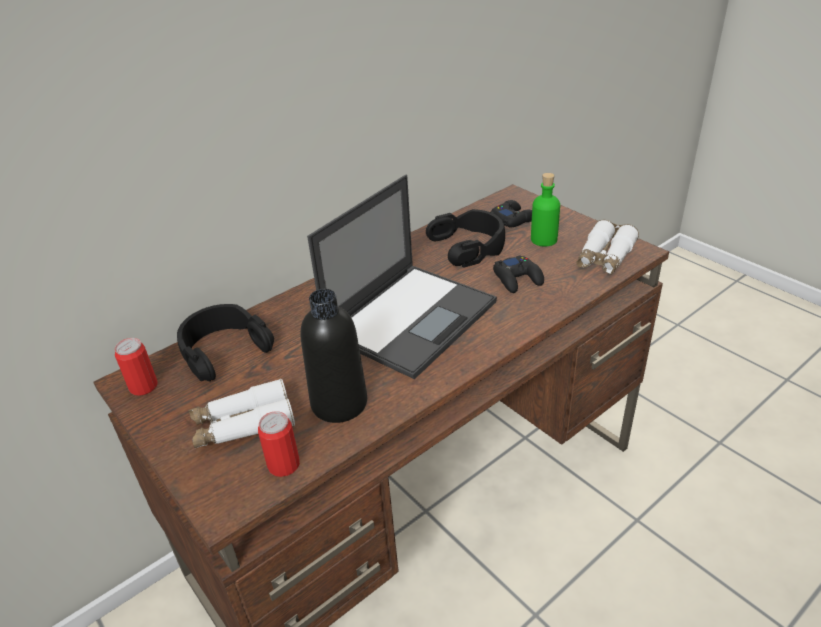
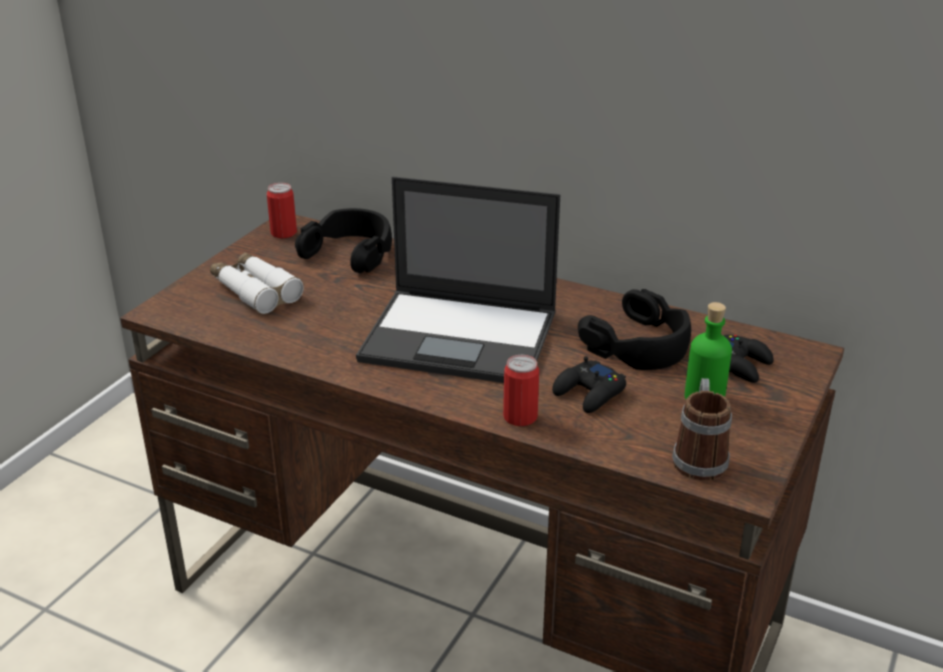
camera: 65 degrees right, 5 degrees down
can [258,411,300,477] -> can moved to [503,355,539,426]
black bottle [300,289,367,423] -> none
white binoculars [577,220,639,275] -> mug [672,378,732,481]

